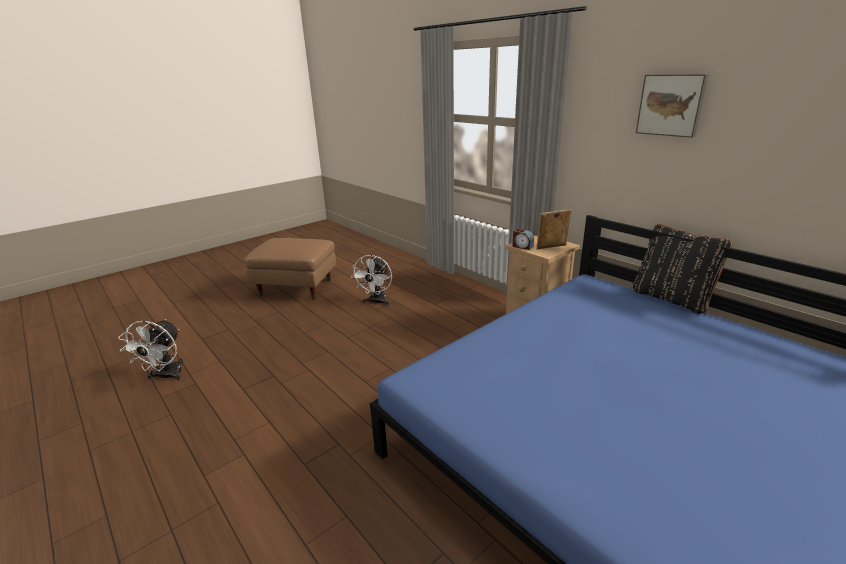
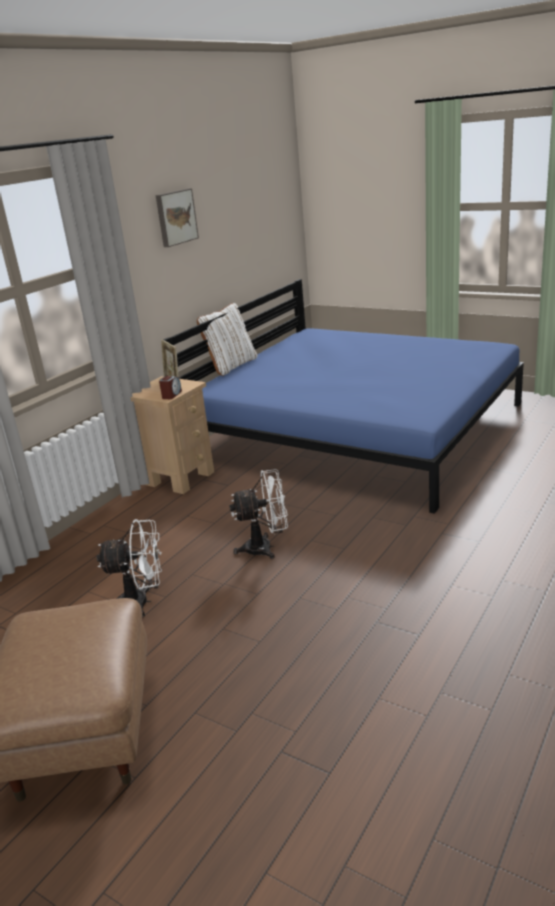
camera: 105 degrees left, 0 degrees up
white fan [118,319,183,381] -> white fan moved to [229,469,288,559]
black pillow [633,224,733,314] -> white pillow [197,303,258,376]

